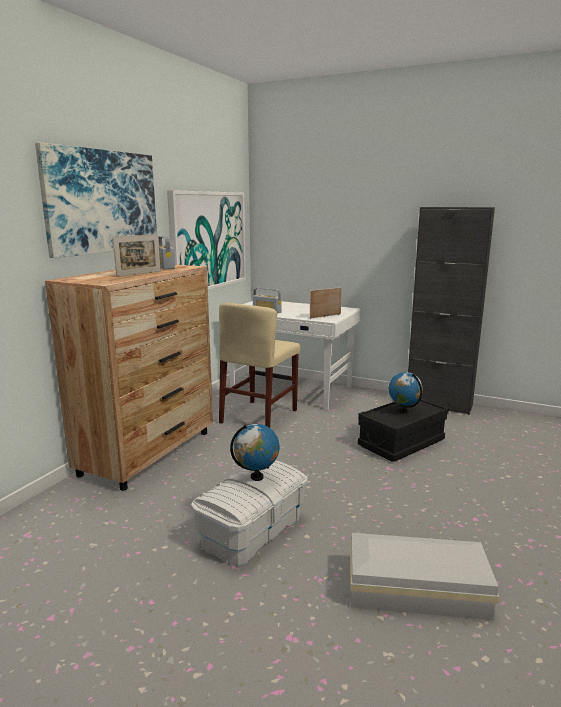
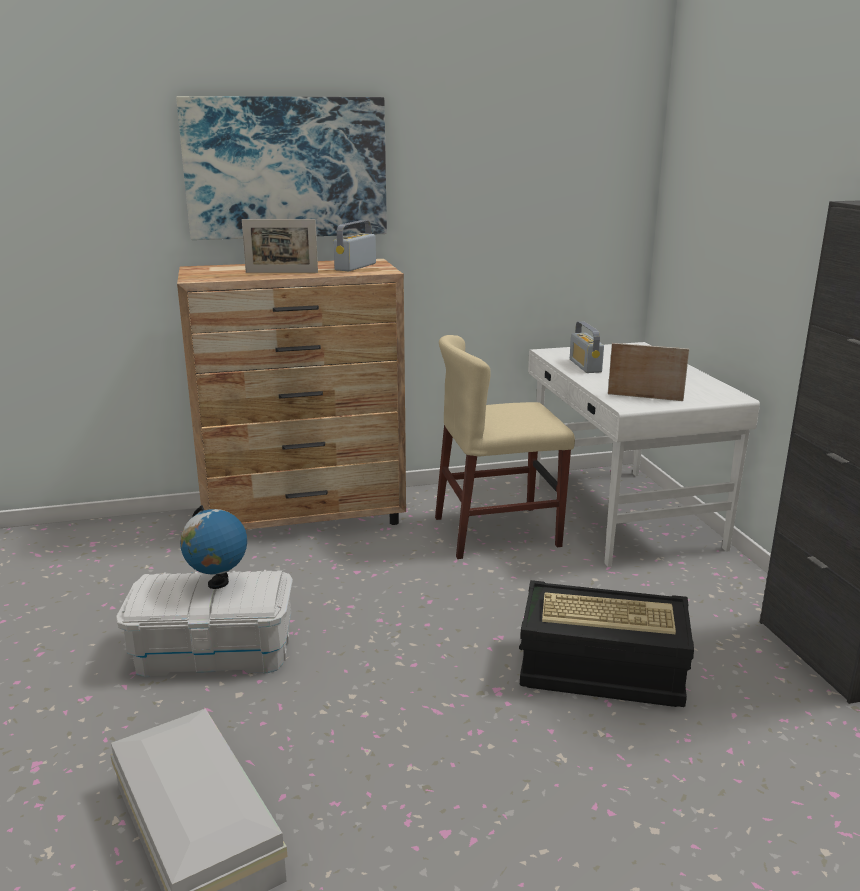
camera: 50 degrees right, 5 degrees up
picture [167,190,246,290] -> none
globe [389,372,423,414] -> keyboard [542,592,676,635]

